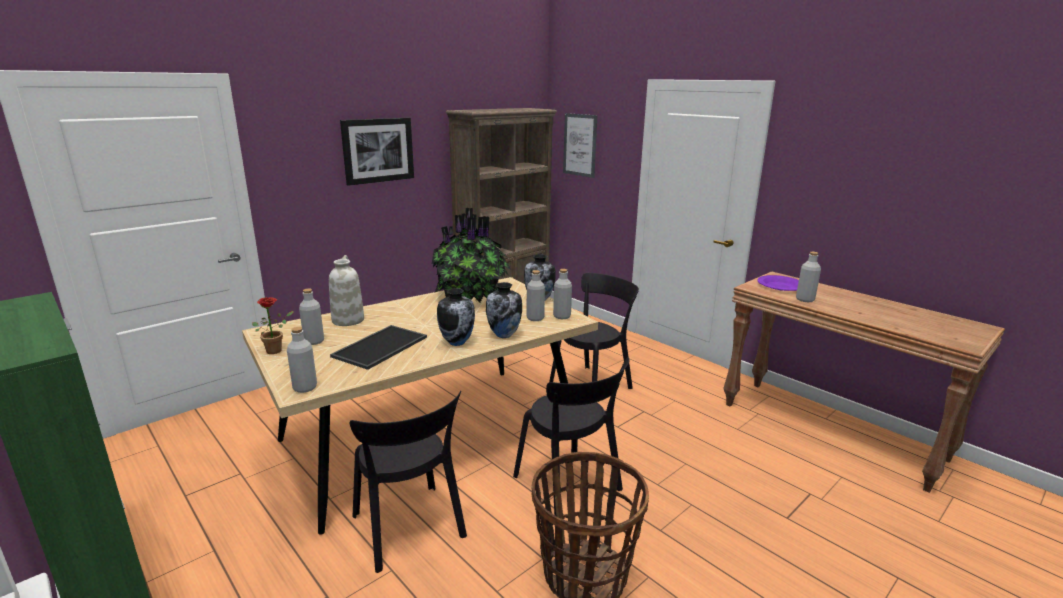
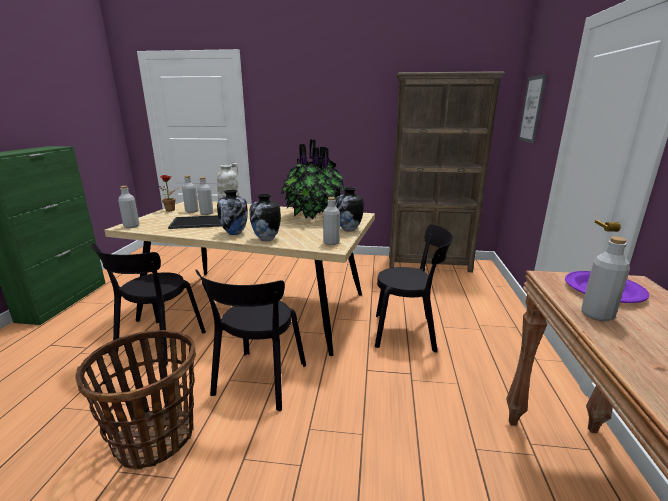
camera: 50 degrees right, 0 degrees up
picture [340,118,414,186] -> none
grey bottle [526,270,545,321] -> grey bottle moved to [197,177,213,215]

